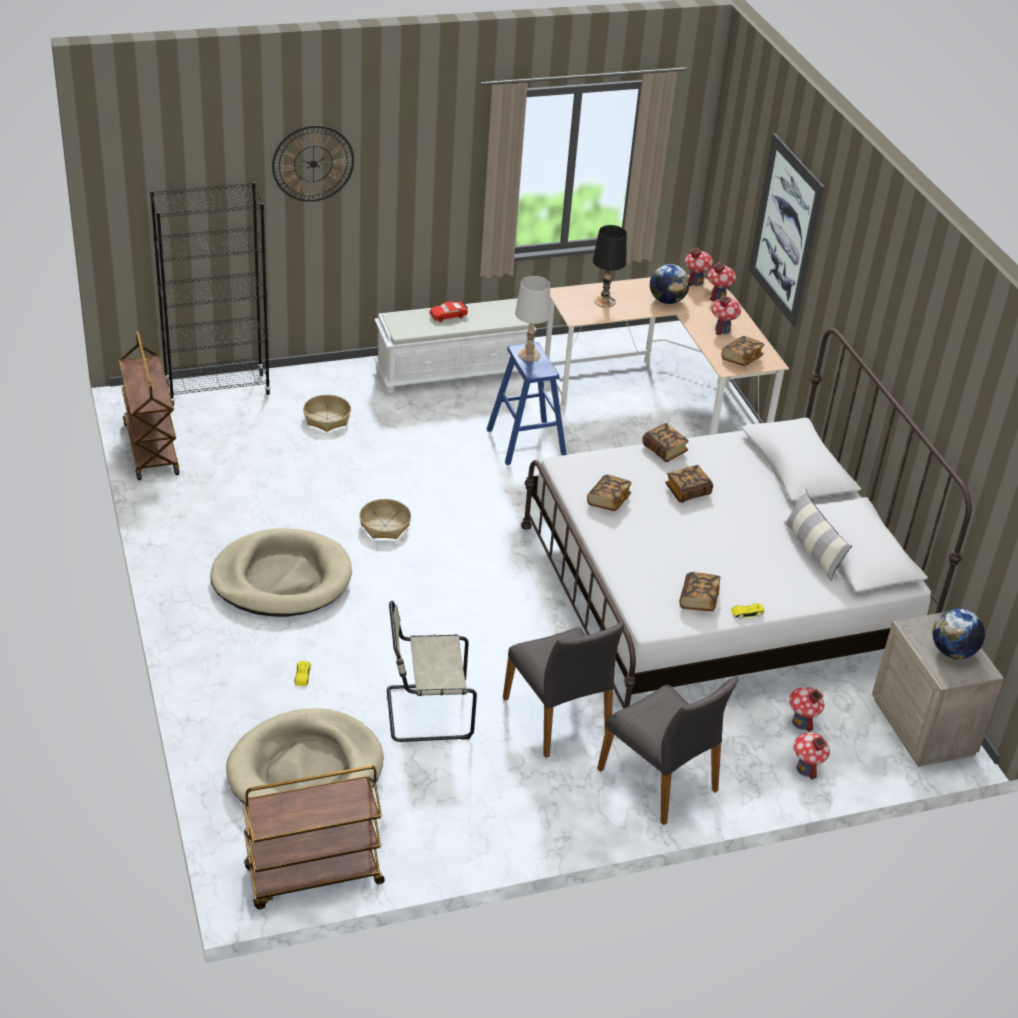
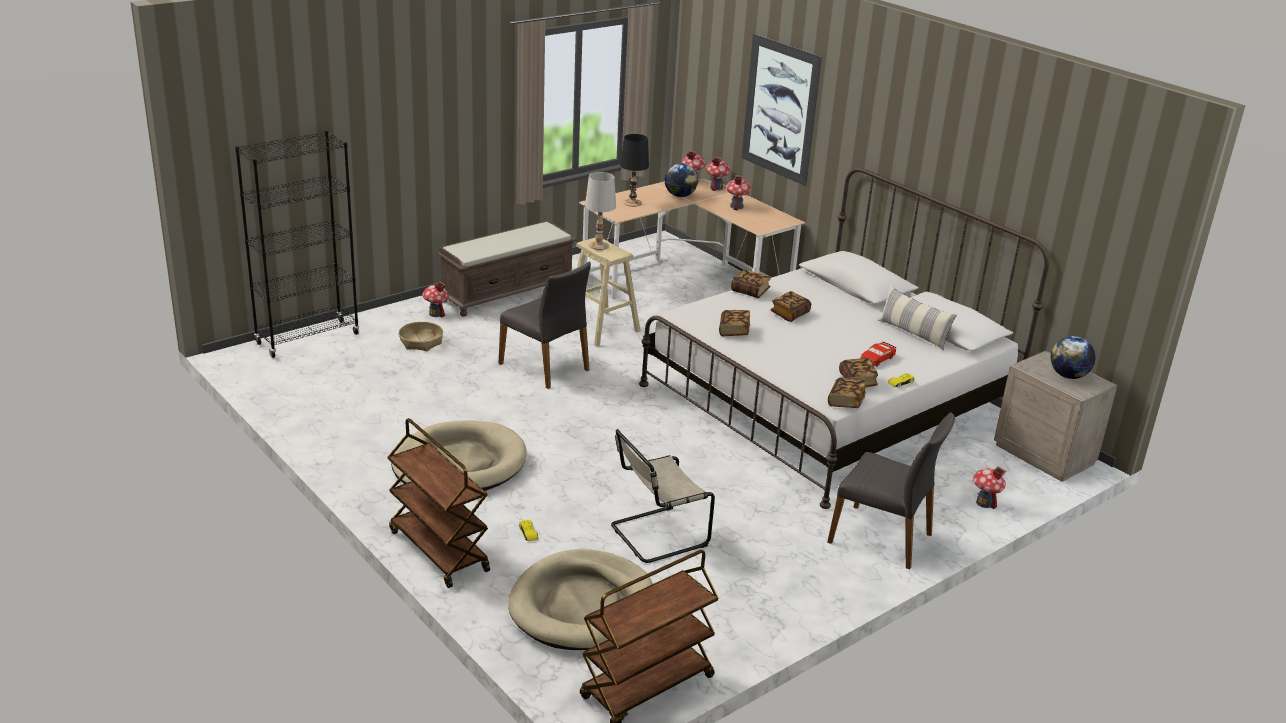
camera: 20 degrees left, 10 degrees down
brown cart [119,331,179,480] -> brown cart moved to [388,418,490,588]
wall clock [272,125,354,202] -> none
basket [359,499,411,539] -> none
white bench [374,298,536,395] -> brown bench [436,221,577,317]
red toy car [429,301,468,322] -> red toy car moved to [861,342,896,367]
blue stool [487,342,567,465] -> beige stool [576,238,640,347]
grey chair [503,622,624,758] -> grey chair moved to [498,262,591,389]
book [721,336,764,366] -> book moved to [828,378,866,408]
toy house [789,687,824,732] -> toy house moved to [423,282,449,317]

